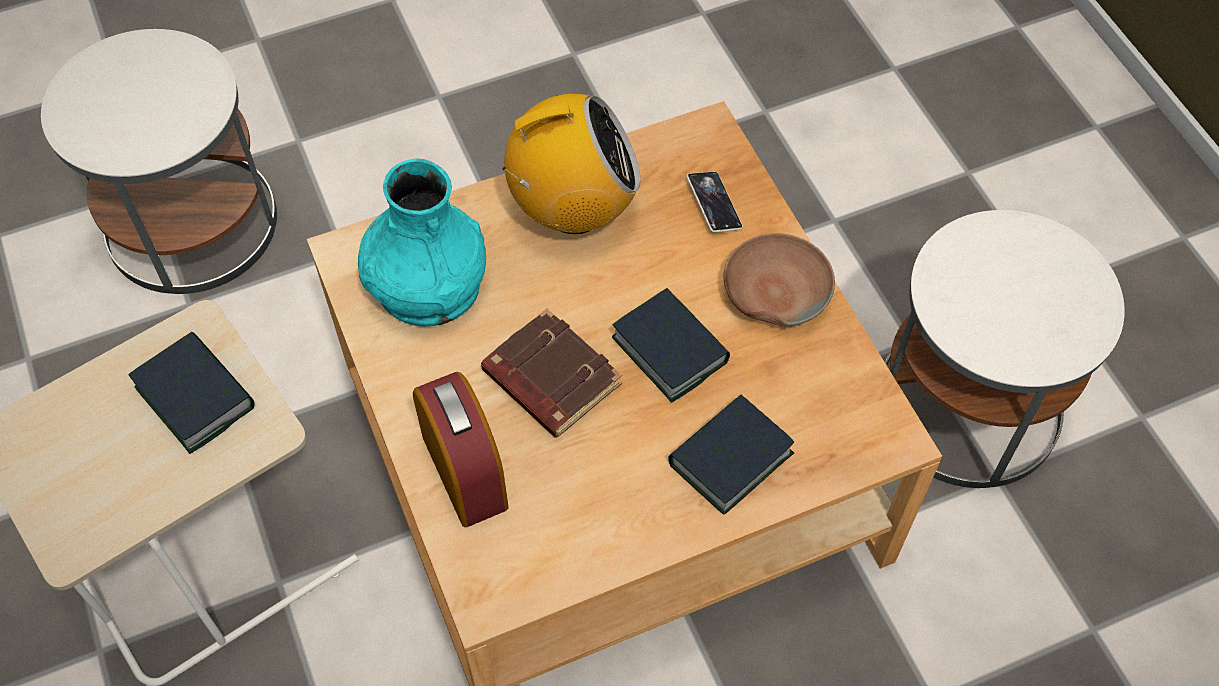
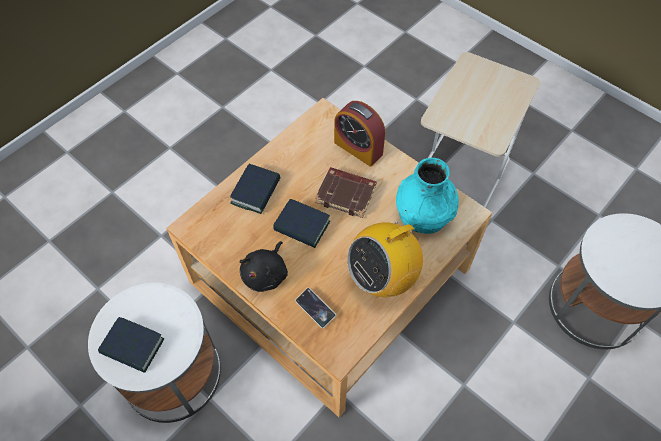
camera: 155 degrees right, 0 degrees up
book [128,332,255,454] -> book moved to [98,317,164,373]
brown bowl [723,233,835,326] -> black plush toy [239,241,288,292]

